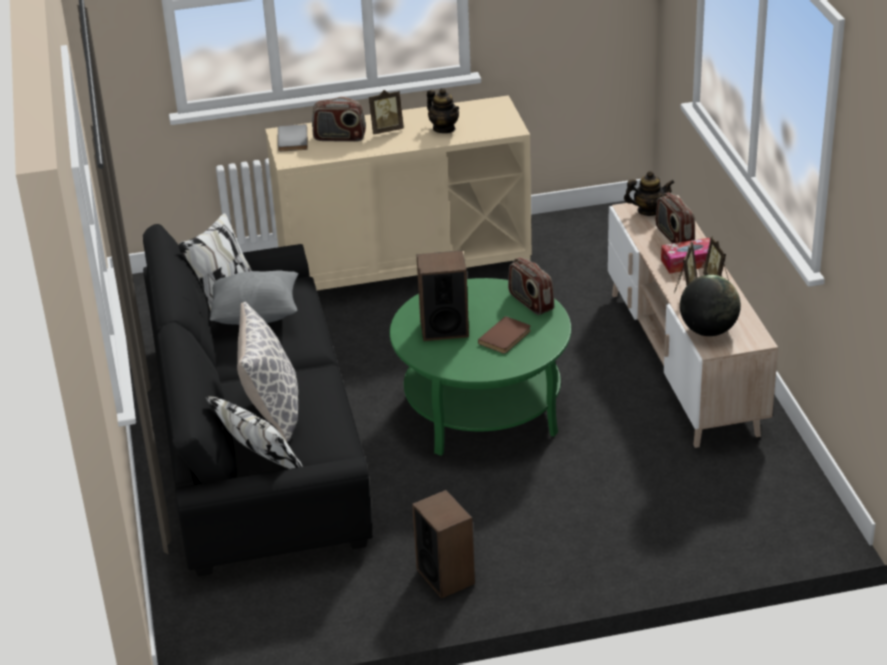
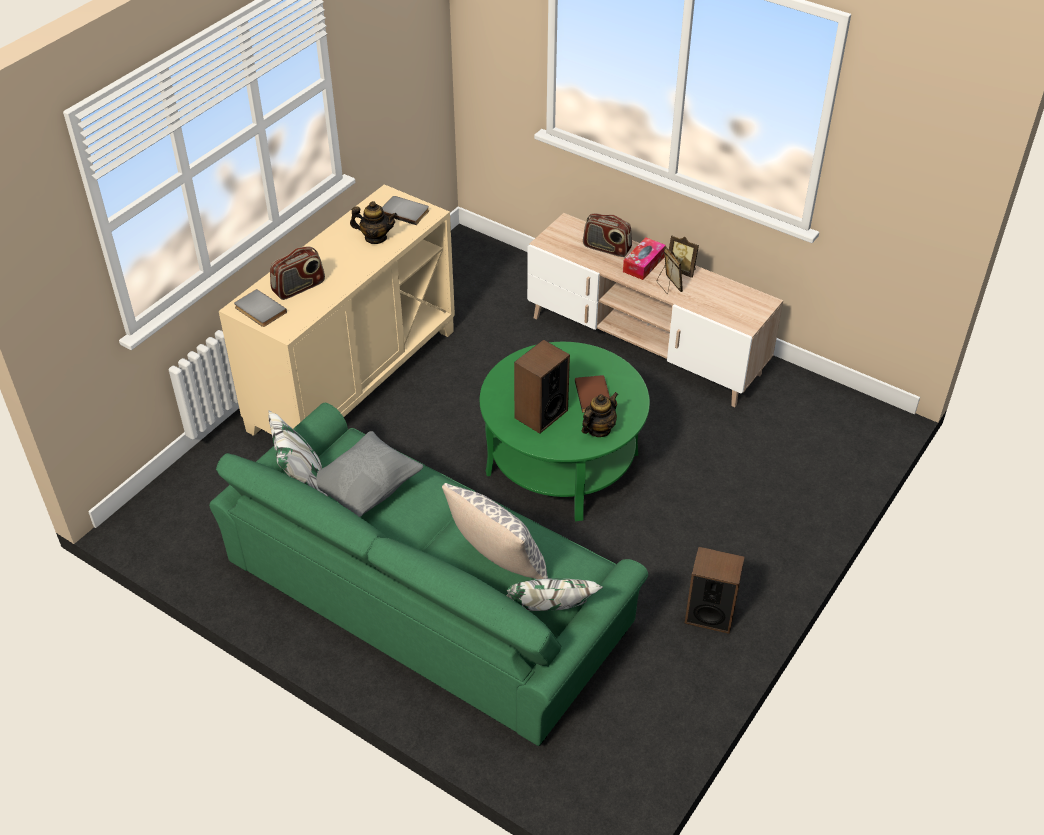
camera: 45 degrees left, 10 degrees up
black sofa [143,213,373,577] -> green sofa [209,403,648,746]
picture frame [369,90,404,134] -> none
radio [508,257,554,315] -> none
teapot [624,171,675,216] -> teapot moved to [582,392,618,437]
globe [680,275,741,336] -> none
none -> grey book [382,196,429,225]

